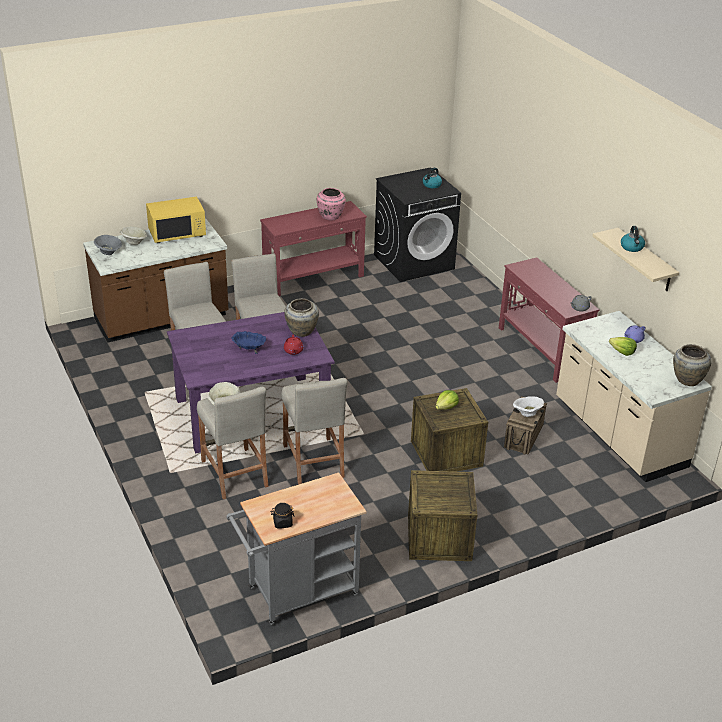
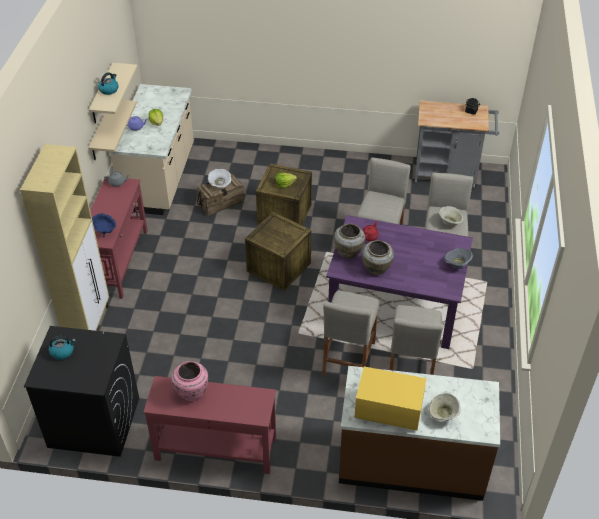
camera: 145 degrees left, 10 degrees up
grey bowl [94,235,122,255] -> grey bowl moved to [444,248,473,269]
blue bowl [232,331,266,354] -> blue bowl moved to [92,213,116,237]
crate [408,470,477,561] -> crate moved to [245,212,311,291]
beige vase [673,344,712,386] -> beige vase moved to [362,240,394,275]
none -> beige cabinet [20,144,109,331]
none -> beige shelf [88,100,137,160]

